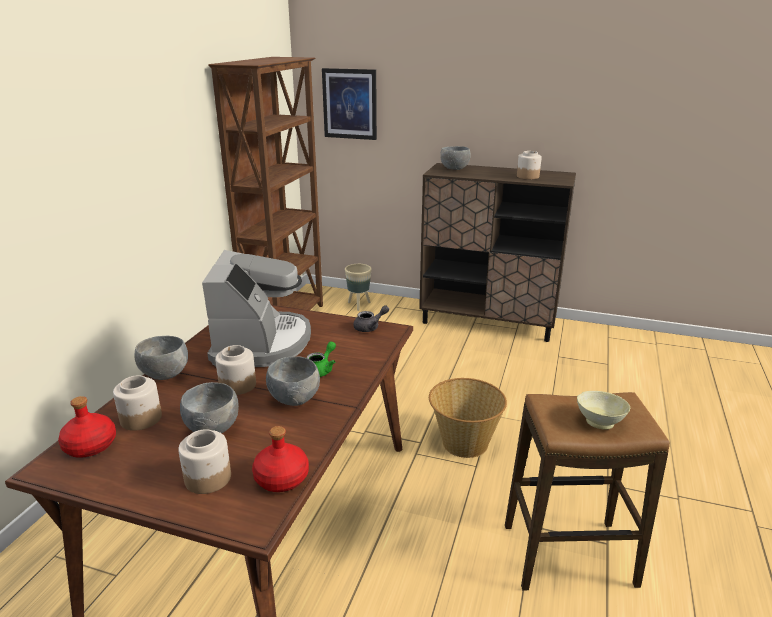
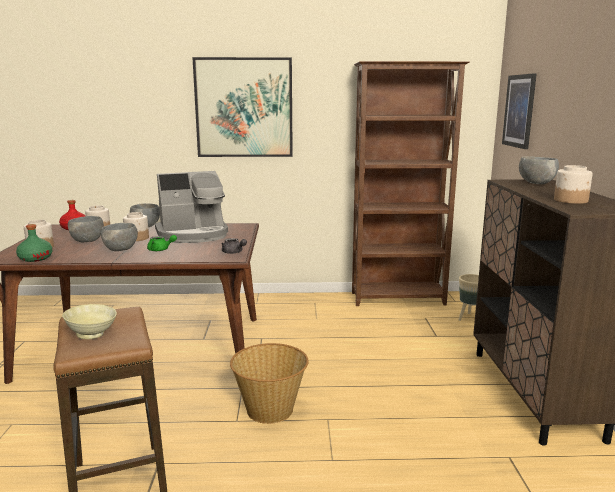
camera: 70 degrees right, 10 degrees down
red bottle [252,426,309,492] -> green bottle [16,224,53,262]
none -> picture [192,57,293,157]

